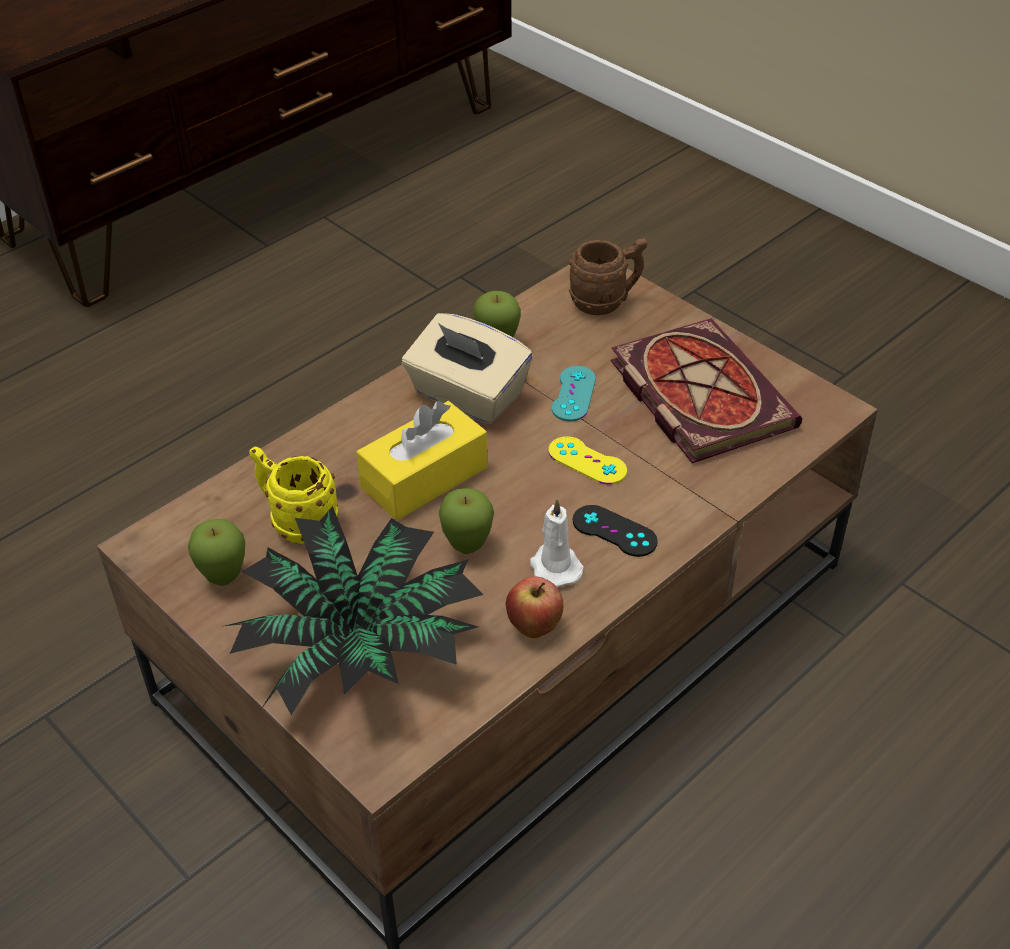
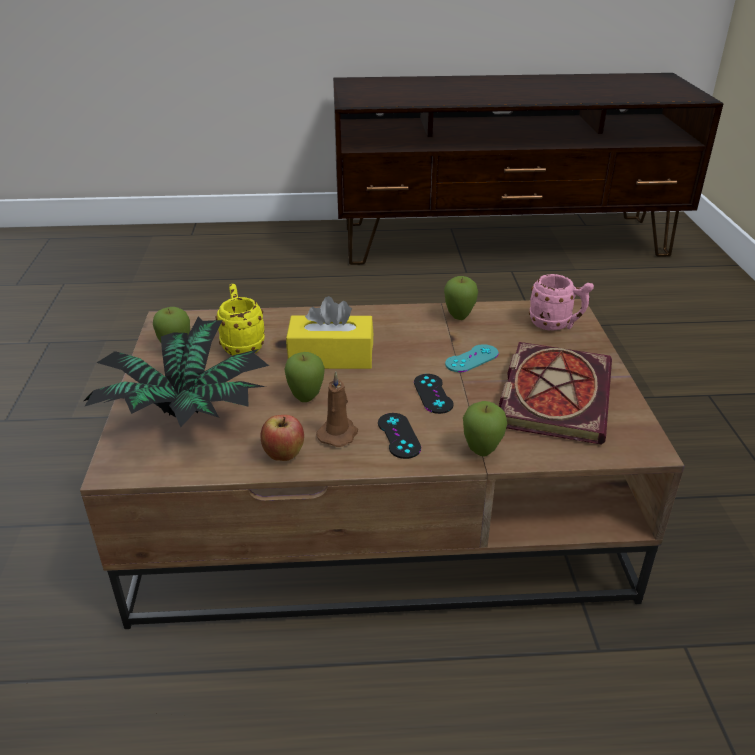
camera: 40 degrees right, 10 degrees down
beige tissue box [402,313,533,424] -> none
white candle [530,498,584,587] -> brown candle [316,371,358,447]
yellow game controller [549,436,627,485] -> black game controller [414,374,454,414]
brown mug [569,238,647,315] -> pink mug [529,274,594,330]
none -> apple [463,401,507,457]

